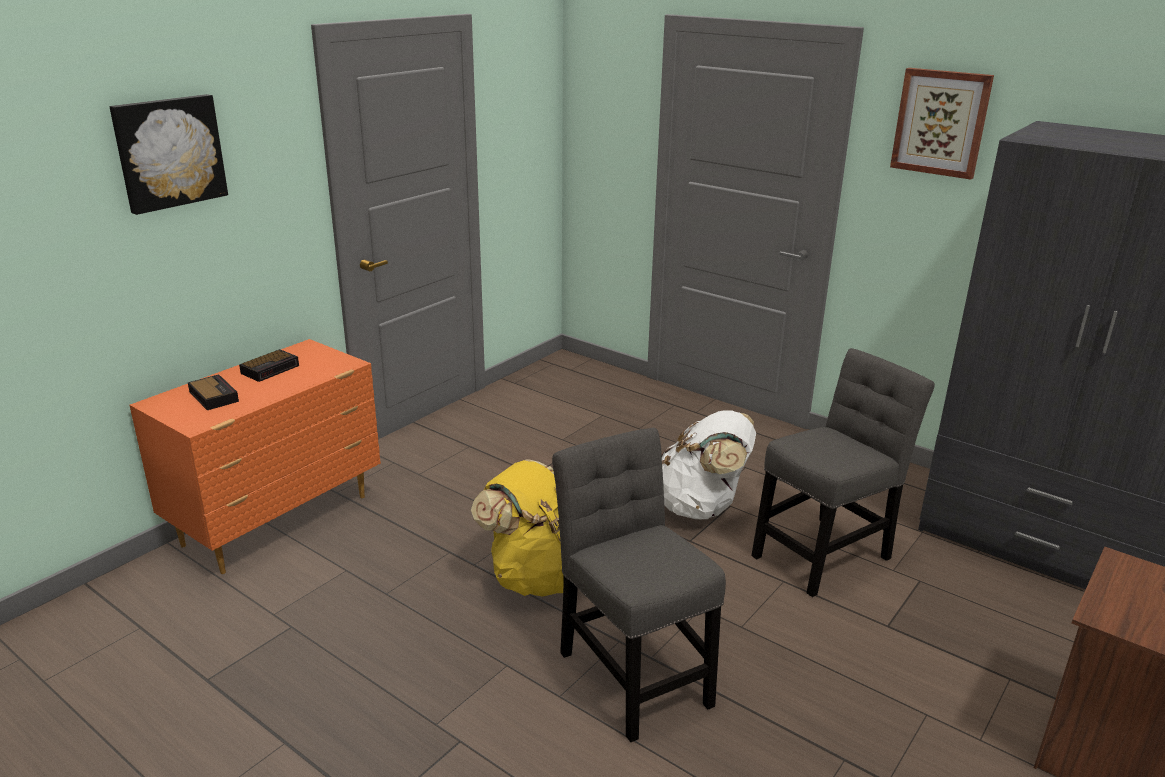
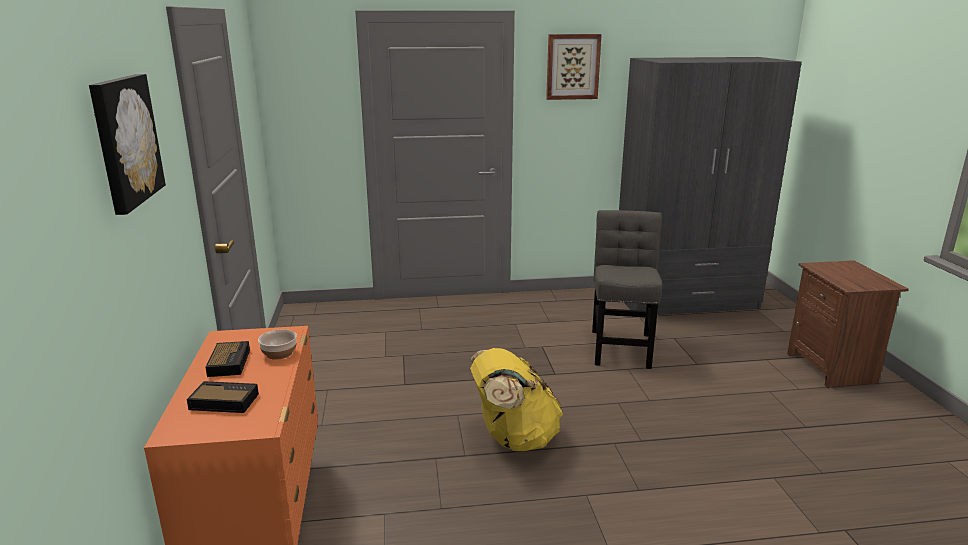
camera: 45 degrees left, 5 degrees down
grey chair [552,428,726,742] -> none
white backpack [662,410,756,520] -> none
none -> bowl [258,329,297,360]

